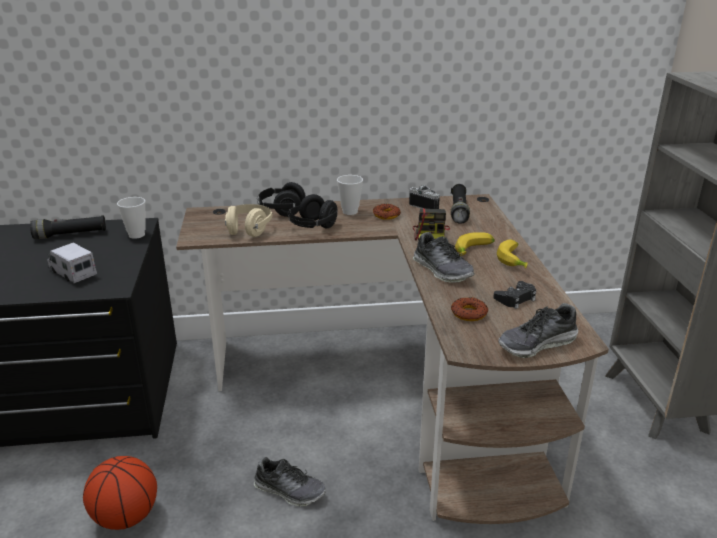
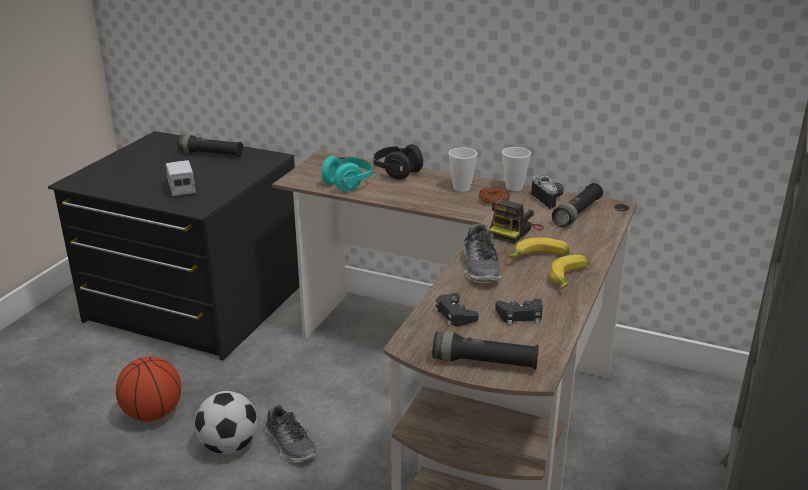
camera: 30 degrees right, 0 degrees up
cup [117,197,146,239] -> cup moved to [502,147,531,191]
beige headphones [225,204,273,237] -> turquoise headphones [321,156,373,192]
black headphones [288,194,338,229] -> none
donut [451,297,488,321] -> black game controller [435,293,479,326]
shoe [498,303,578,358] -> black flashlight [432,331,539,369]
none -> football [195,391,258,454]

